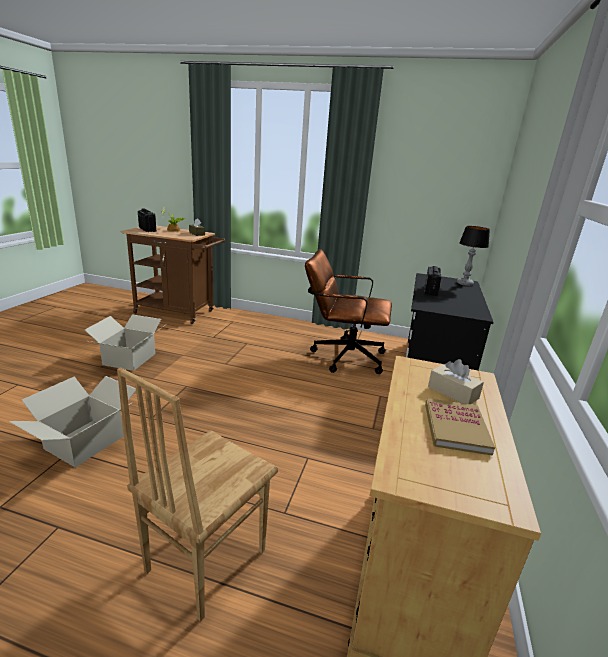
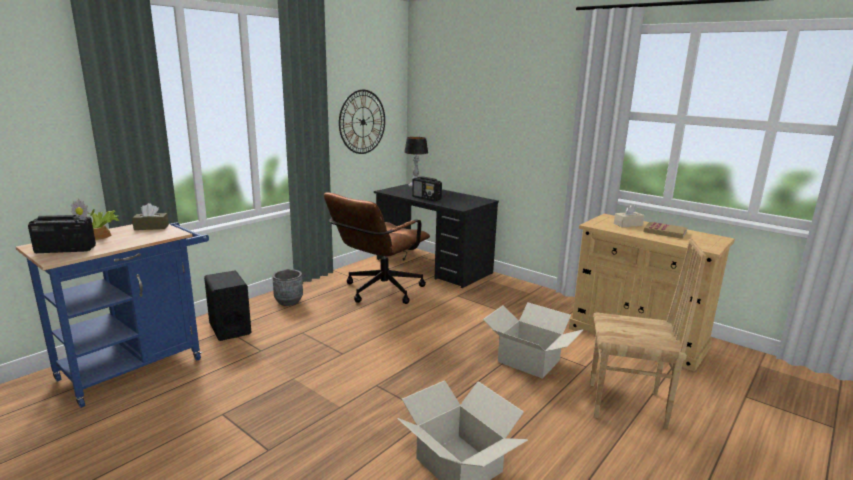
camera: 65 degrees left, 5 degrees down
cardboard box [85,314,165,371] -> cardboard box moved to [483,302,583,379]
brown chair [117,367,278,622] -> brown chair turned 45 degrees counterclockwise [590,239,706,429]
brown cart [121,226,225,324] -> blue cart [16,222,209,408]
none -> black speaker [204,270,251,341]
none -> grey planter [272,269,303,306]
none -> wall clock [339,90,385,154]

